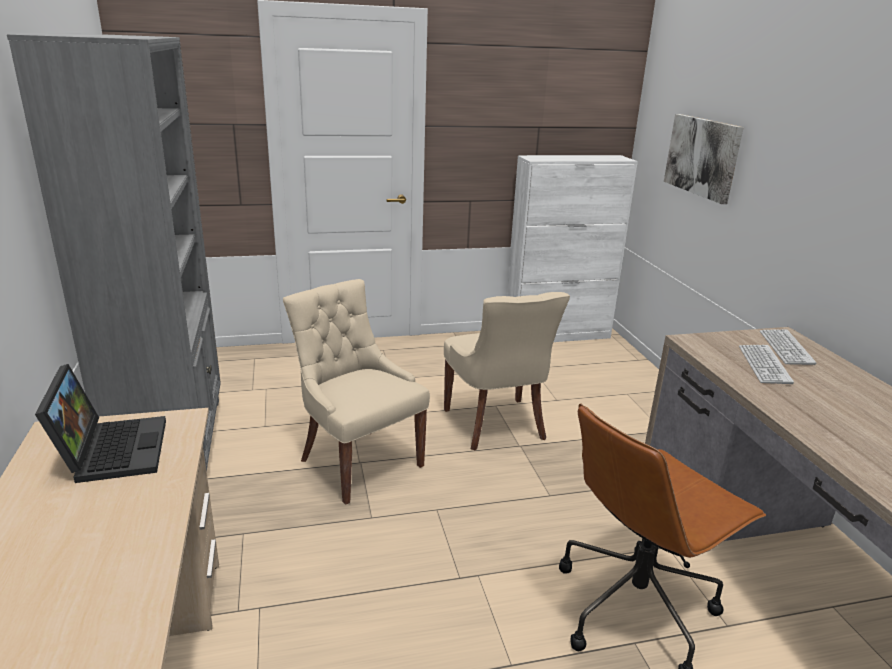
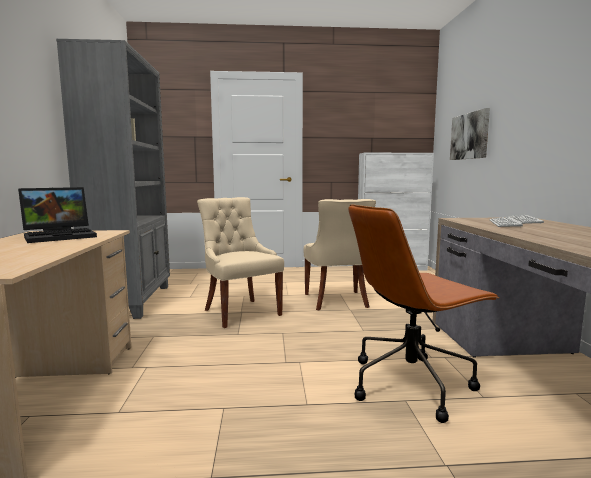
camera: 10 degrees right, 15 degrees down
laptop [35,364,166,483] -> laptop turned 60 degrees clockwise [18,187,97,243]

